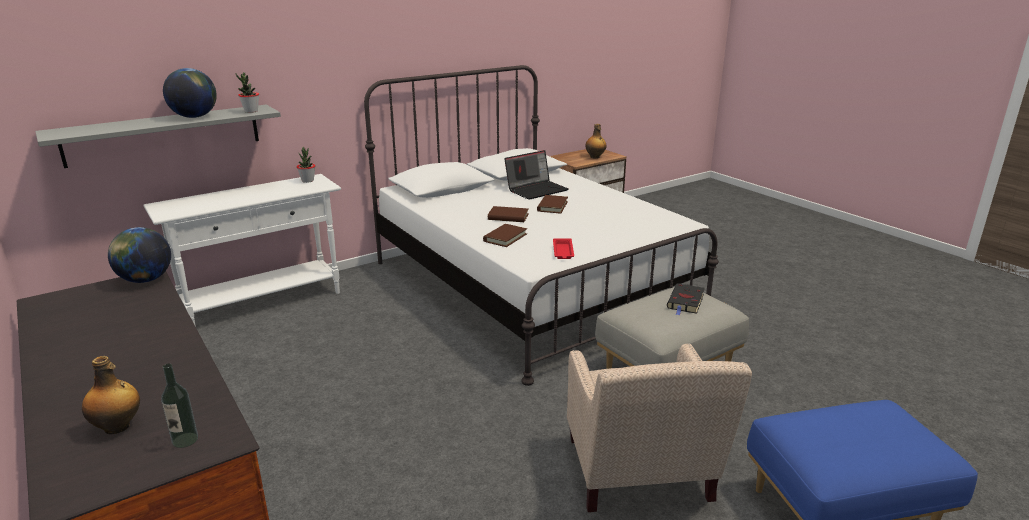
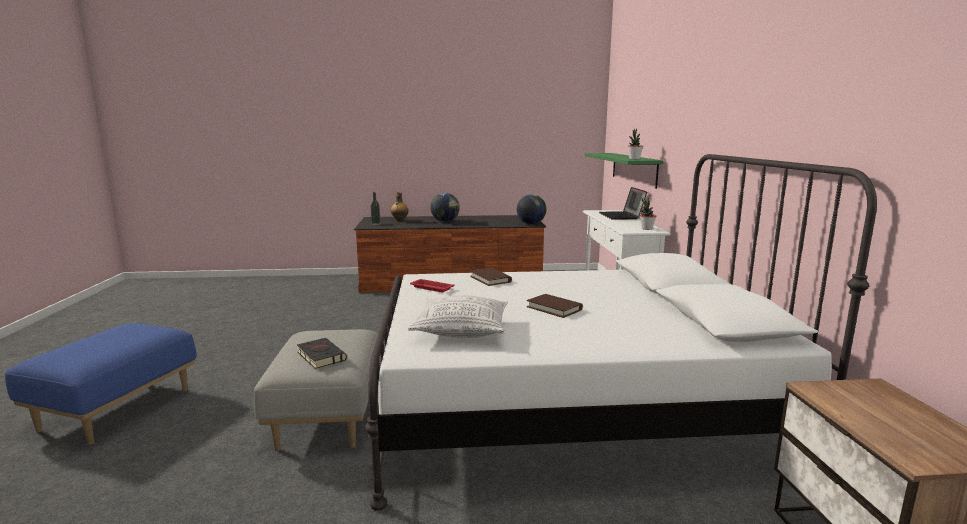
camera: 120 degrees right, 10 degrees down
grey shelf [35,105,281,168] -> green shelf [585,153,664,189]
globe [163,68,217,118] -> globe moved to [430,193,460,222]
brown book [488,206,529,222] -> none
laptop [504,150,568,200] -> laptop moved to [599,187,647,220]
beige armchair [567,343,752,512] -> none
bottle [585,124,607,159] -> none
none -> pillow [408,295,508,338]

